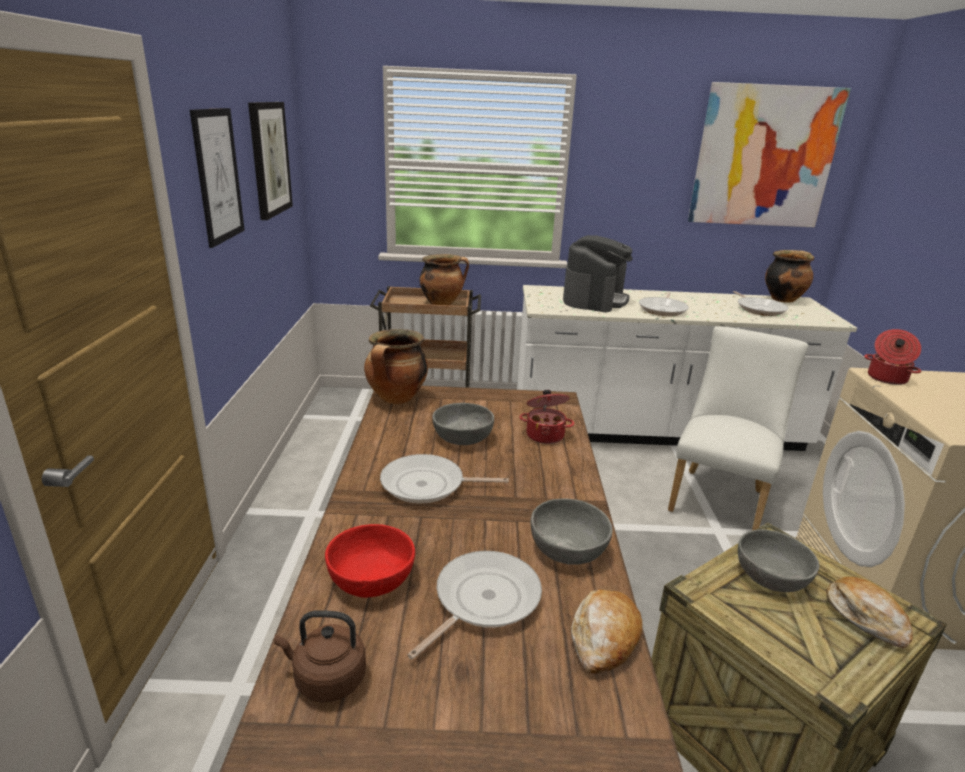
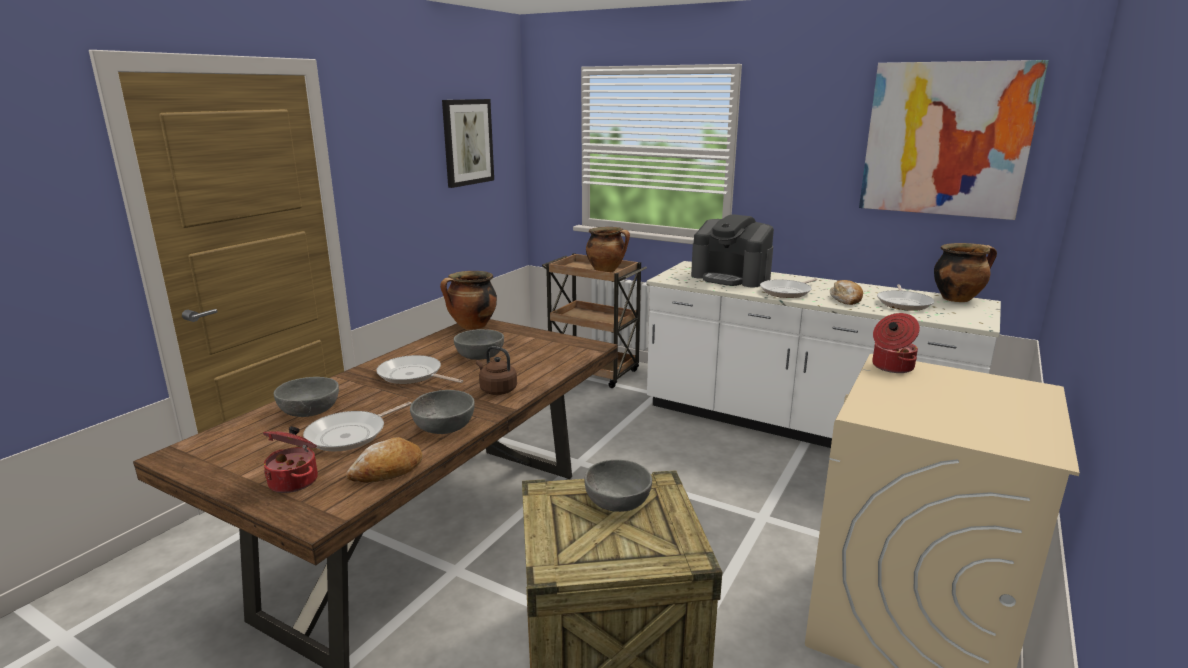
camera: 30 degrees right, 5 degrees down
picture [190,108,245,248] -> none
brown kettle [274,610,366,703] -> brown kettle moved to [476,346,517,395]
red bowl [325,524,415,598] -> grey bowl [274,377,339,417]
frying pan [408,551,542,659] -> frying pan turned 150 degrees clockwise [303,402,412,451]
cooking pot [519,390,574,444] -> cooking pot moved to [263,426,318,493]
coffee machine [563,235,633,312] -> coffee machine turned 75 degrees clockwise [691,214,774,287]
white chair [668,326,808,530] -> none
bread [826,577,913,648] -> bread moved to [830,280,863,305]

